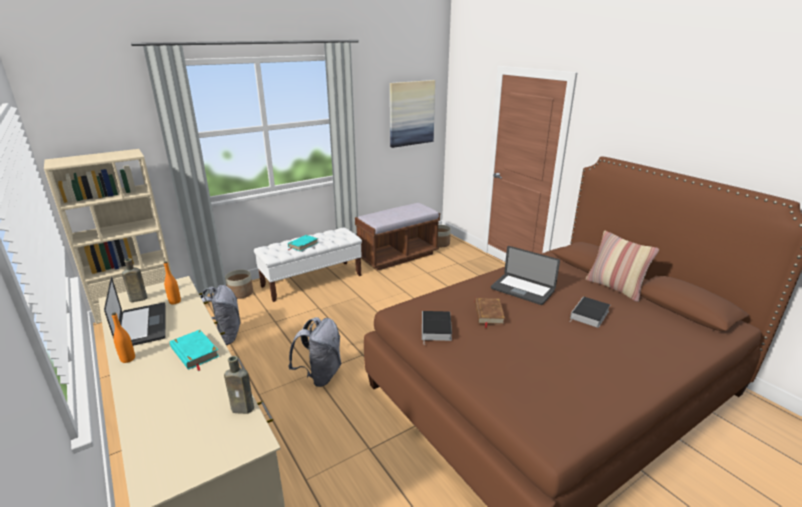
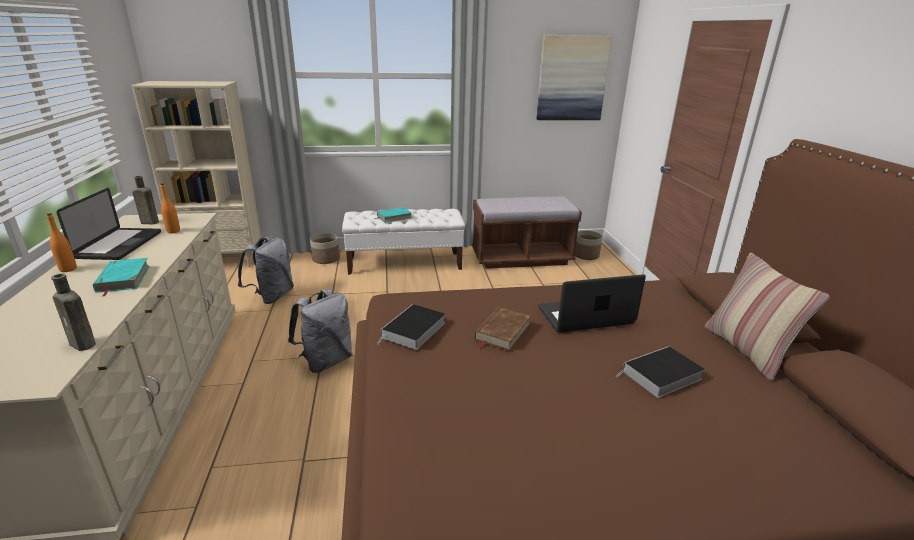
camera: 25 degrees right, 0 degrees up
laptop [491,246,560,305] -> laptop turned 105 degrees clockwise [538,274,646,332]

